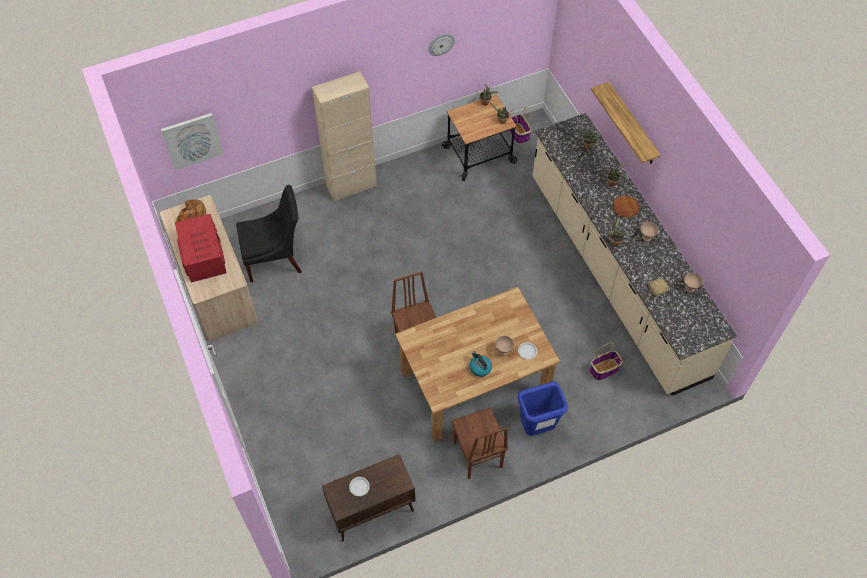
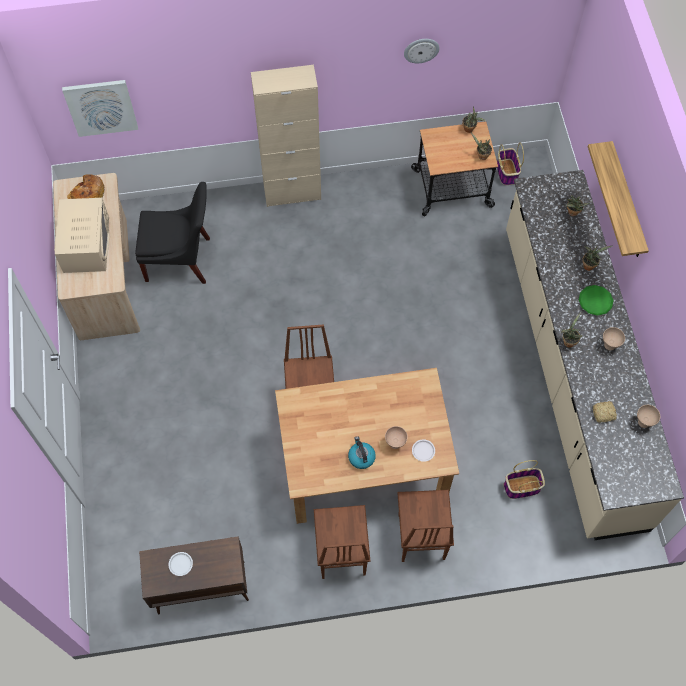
camera: 15 degrees right, 5 degrees up
red microwave [175,214,226,282] -> beige microwave [54,198,109,273]
blue trash can [518,382,568,436] -> brown chair [398,490,454,562]
brown plate [612,196,640,218] -> green plate [579,285,614,316]

